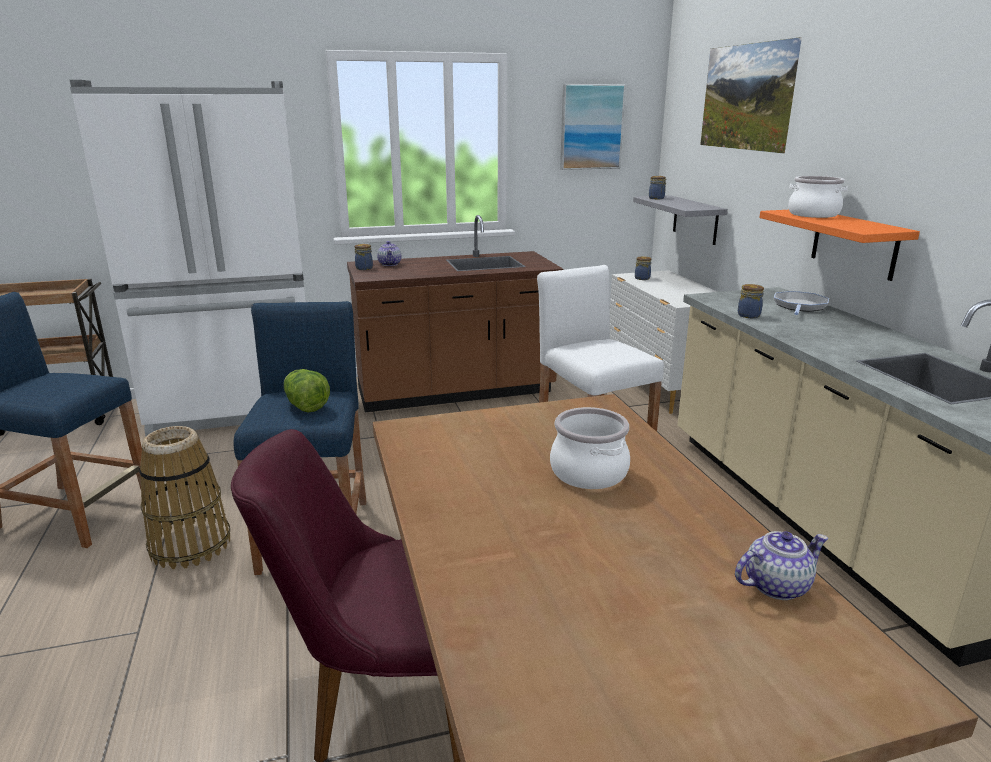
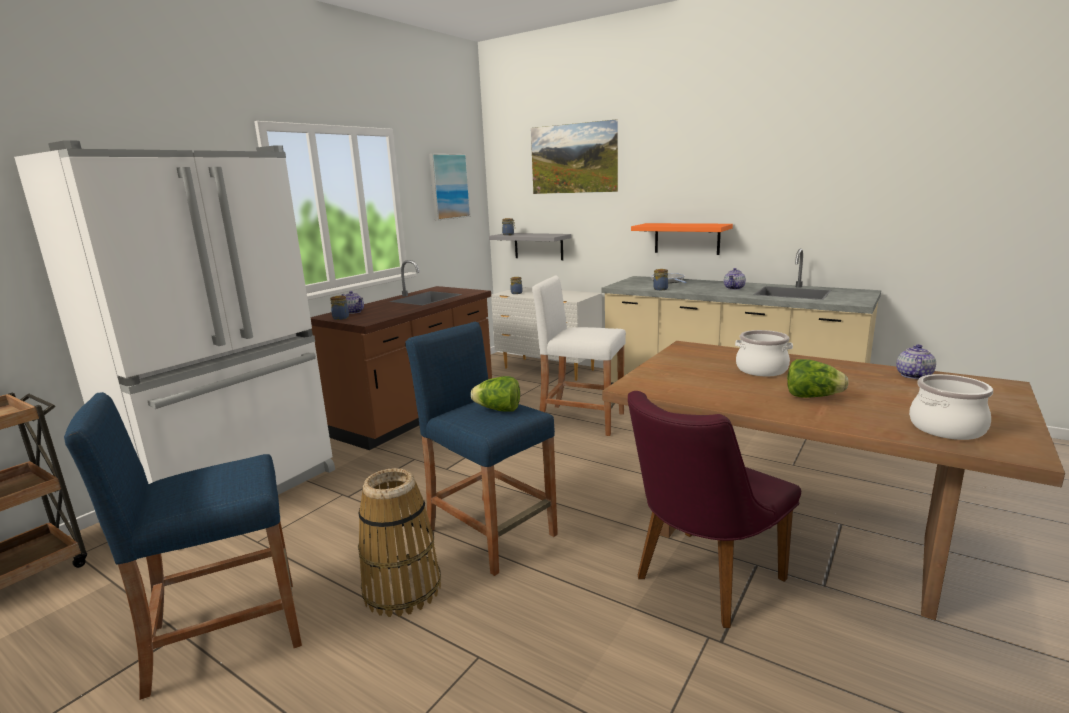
camera: 40 degrees left, 5 degrees down
cooking pot [788,176,848,218] -> cooking pot moved to [909,374,993,440]
none -> teapot [724,268,746,290]
none -> lettuce [787,359,849,398]

